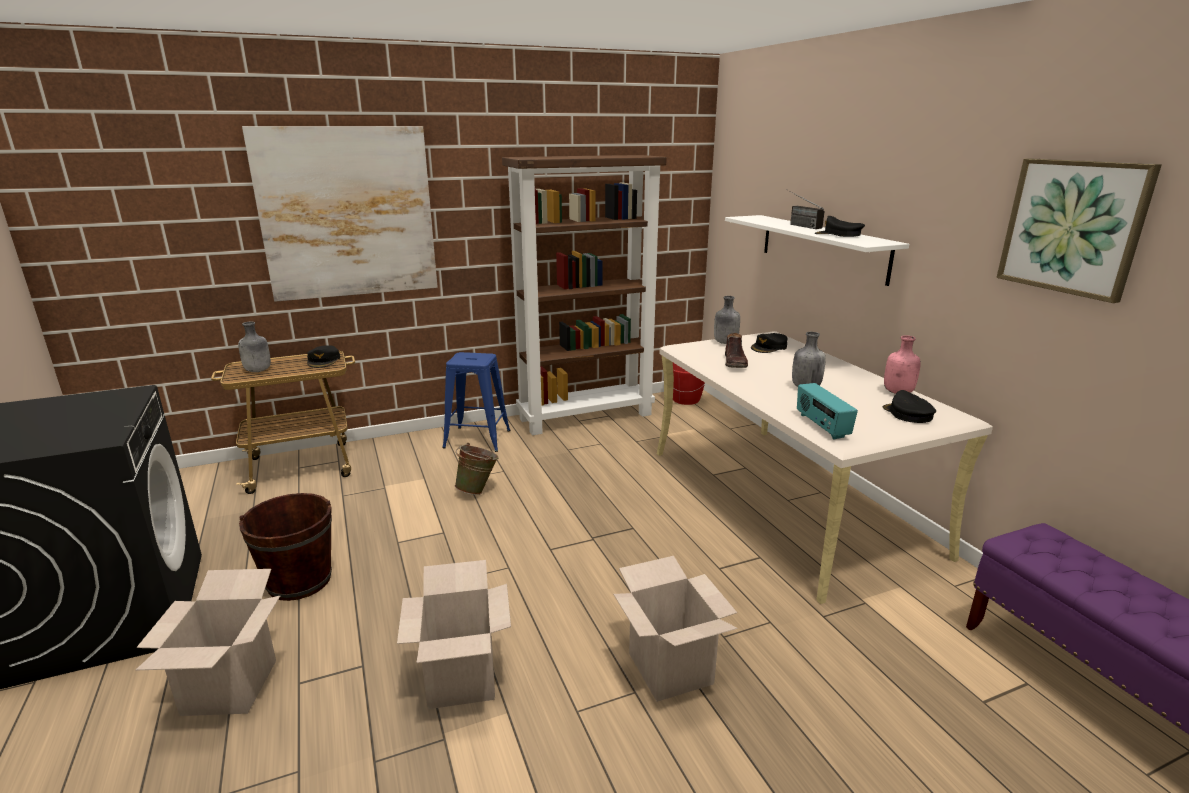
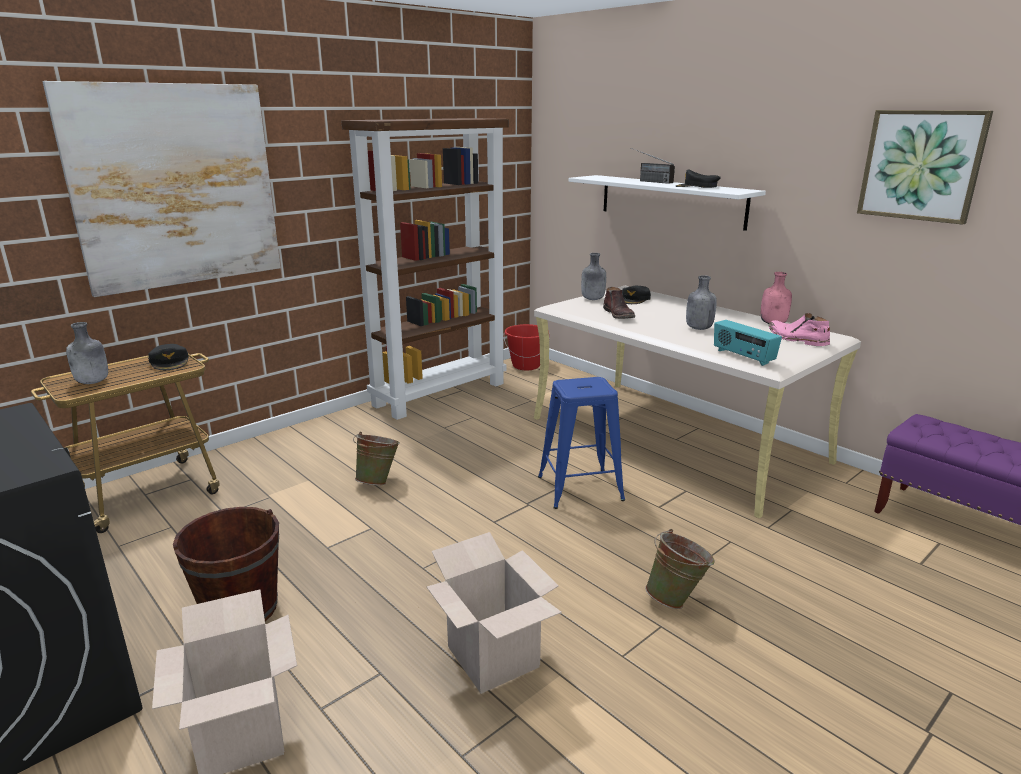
camera: 20 degrees left, 0 degrees up
blue stool [442,352,511,452] -> blue stool moved to [538,377,625,509]
cardboard box [613,556,738,702] -> green bucket [645,529,715,609]
black cap [883,390,936,423] -> pink boot [768,313,830,346]

